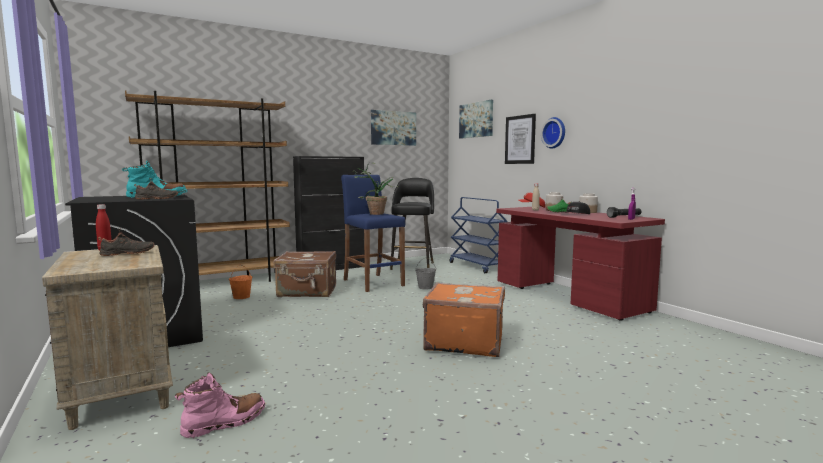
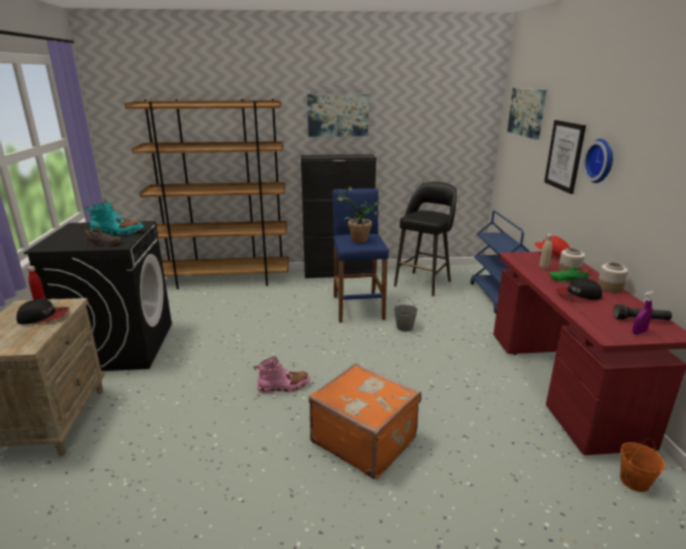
camera: 25 degrees right, 15 degrees up
black shoe [98,228,154,256] -> cap [16,299,69,324]
pink boot [175,373,265,438] -> pink boot moved to [254,356,310,393]
orange bucket [229,265,252,299] -> orange bucket moved to [620,438,665,492]
brown suitcase [274,251,336,297] -> none
picture [371,110,416,146] -> picture moved to [307,94,369,137]

